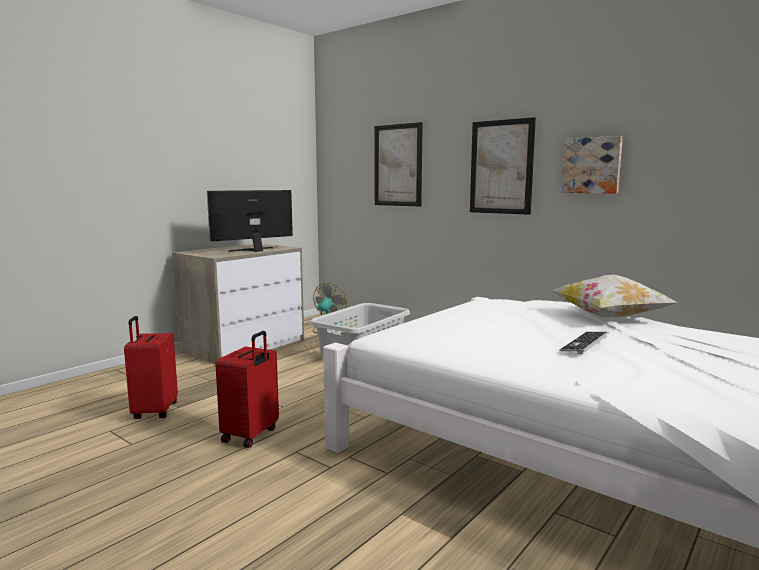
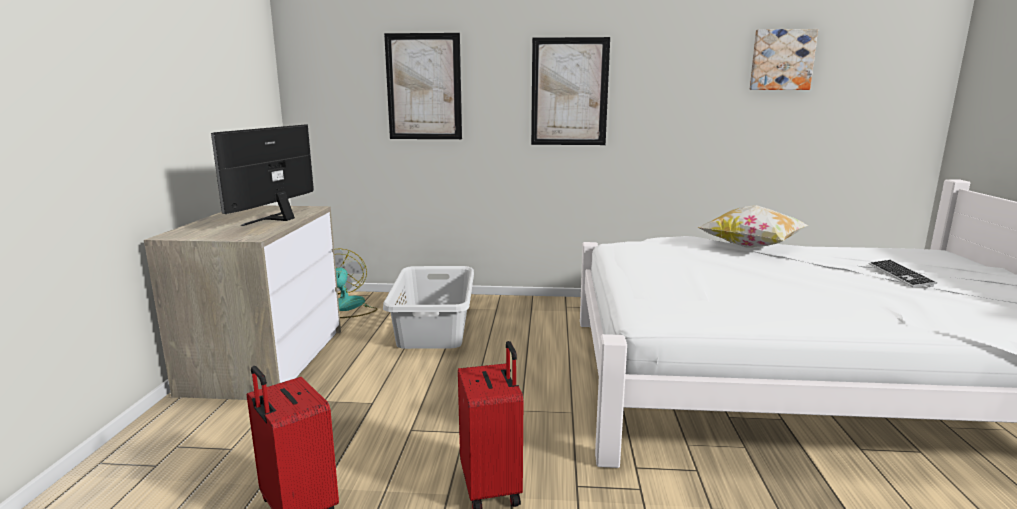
camera: 35 degrees left, 5 degrees up
keyboard [559,332,609,354] -> keyboard moved to [869,260,937,287]
picture [562,136,623,194] -> picture moved to [750,29,818,90]

